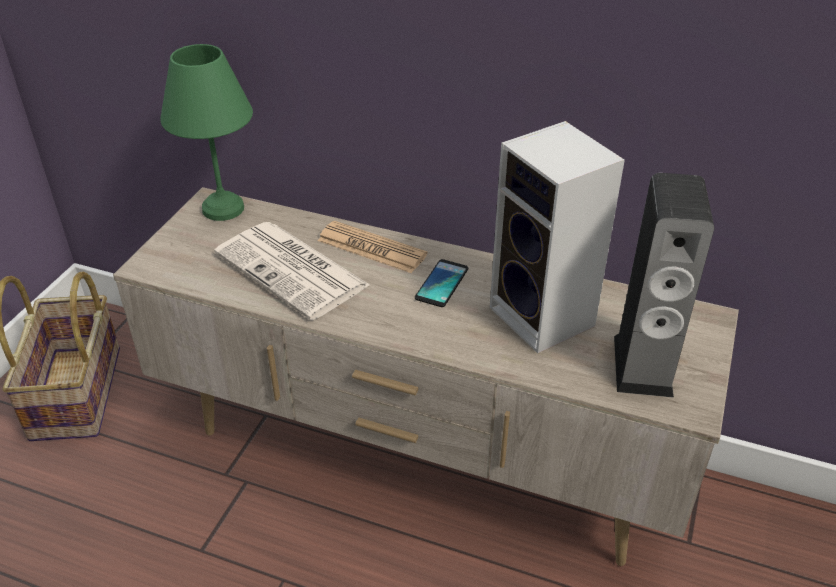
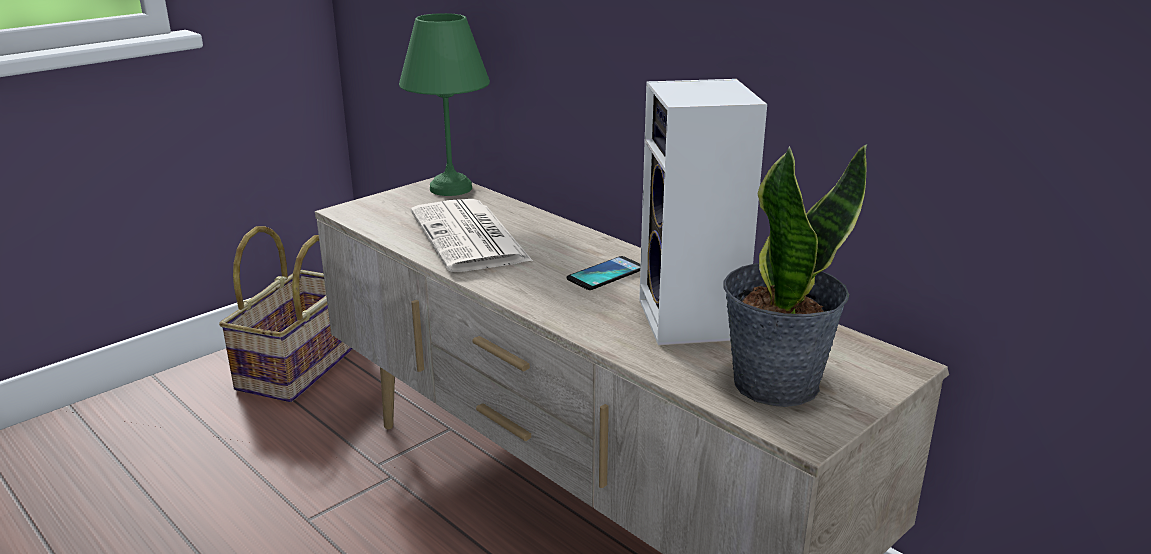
camera: 25 degrees right, 15 degrees down
newspaper [318,221,428,273] -> none
speaker [614,173,714,398] -> potted plant [723,144,867,407]

